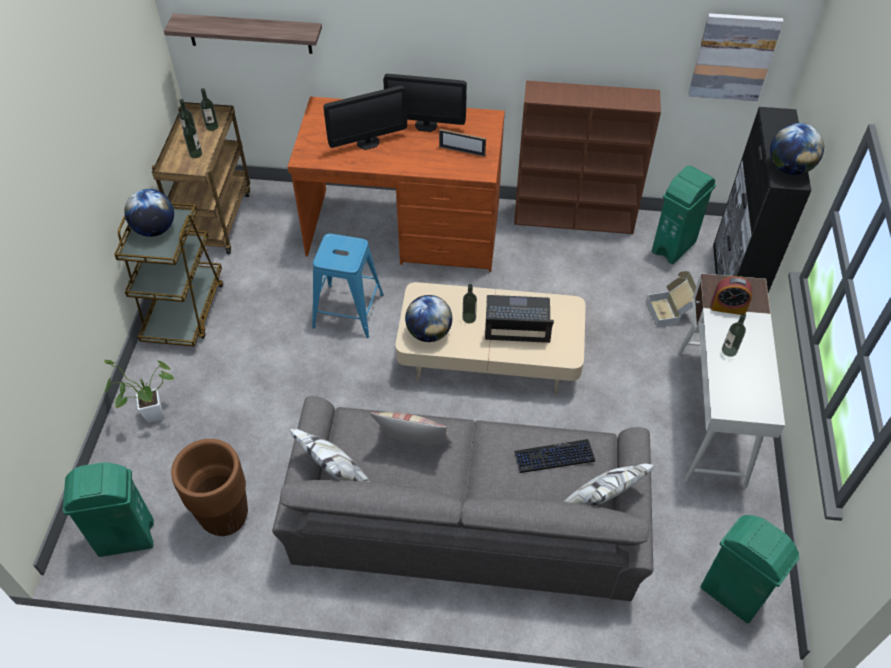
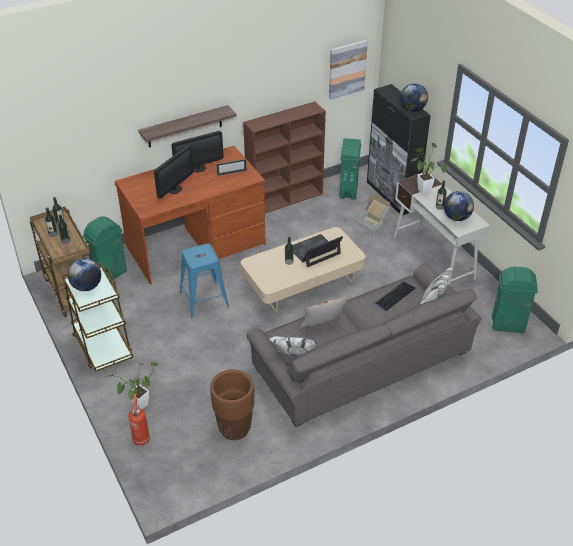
camera: 35 degrees left, 10 degrees down
green trash can [63,462,154,557] -> green trash can moved to [83,216,127,281]
shelf [164,14,322,54] -> shelf moved to [138,105,236,147]
globe [405,295,452,342] -> globe moved to [444,191,474,221]
alarm clock [711,276,752,315] -> potted plant [411,143,446,195]
none -> fire extinguisher [128,394,150,446]

